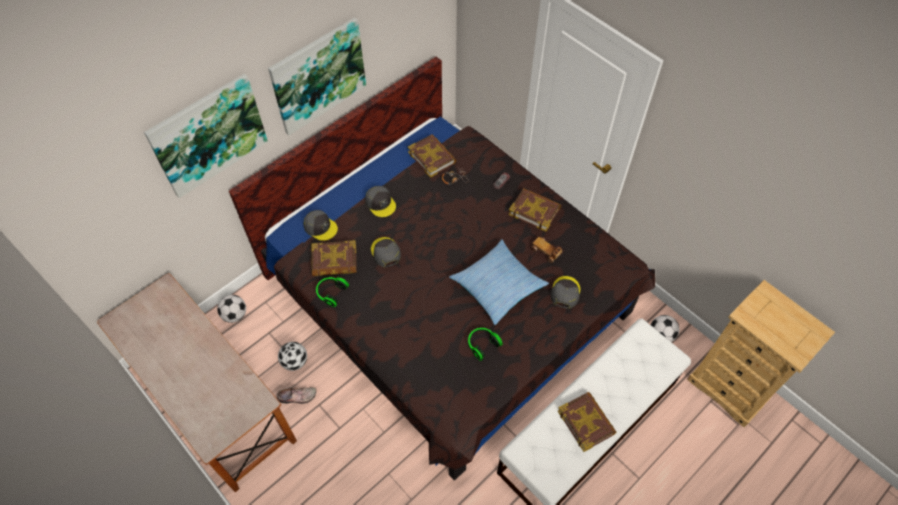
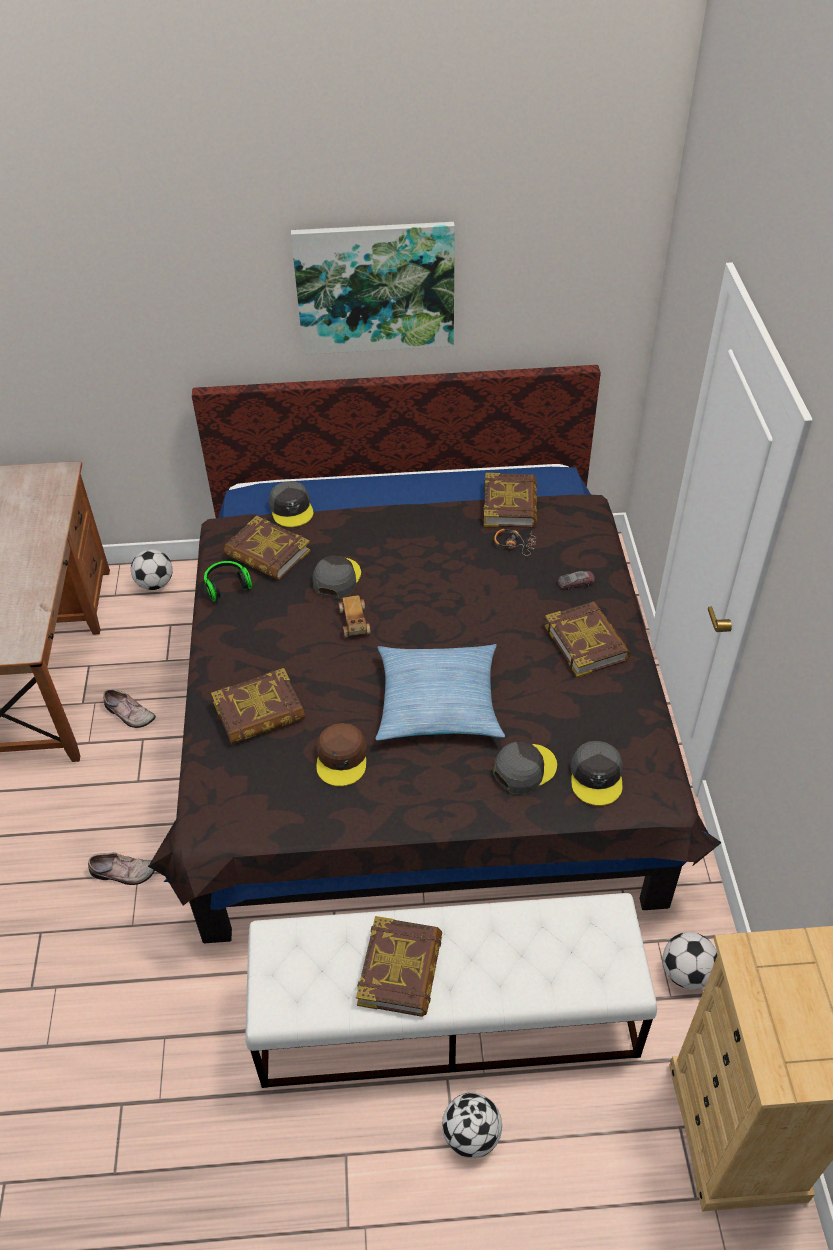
camera: 40 degrees right, 10 degrees down
picture [144,74,268,198] -> none
football [278,342,307,371] -> football moved to [442,1093,502,1158]
grey cap [365,186,396,217] -> grey cap moved to [571,741,623,806]
headphones [468,328,503,361] -> brown cap [316,723,367,786]
toy car [530,237,562,263] -> toy car moved to [338,595,371,638]
none -> shoe [88,852,155,885]
none -> book [211,668,305,744]

